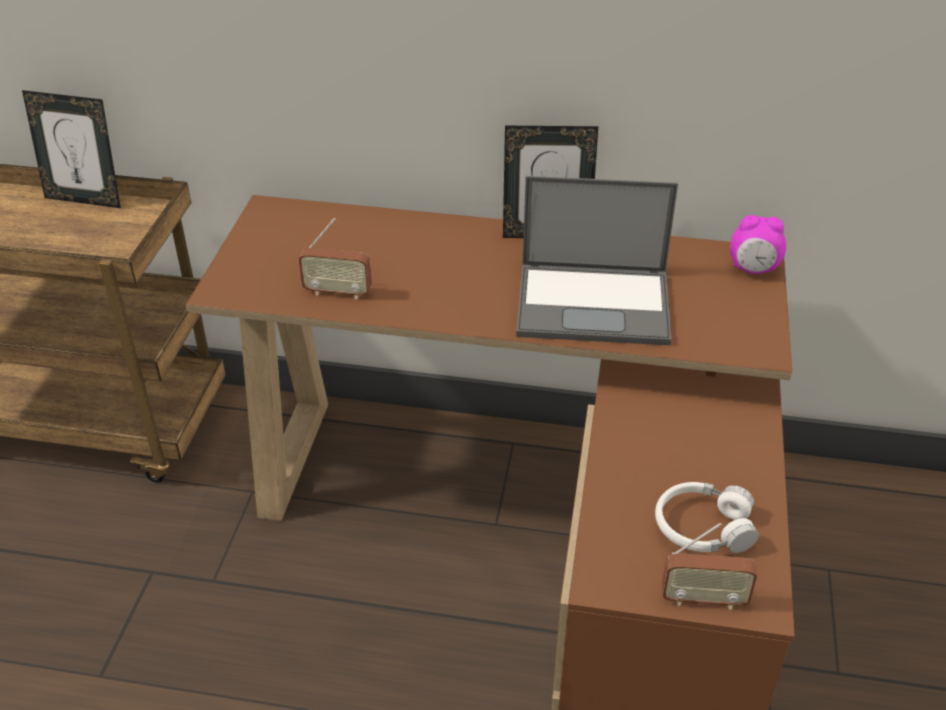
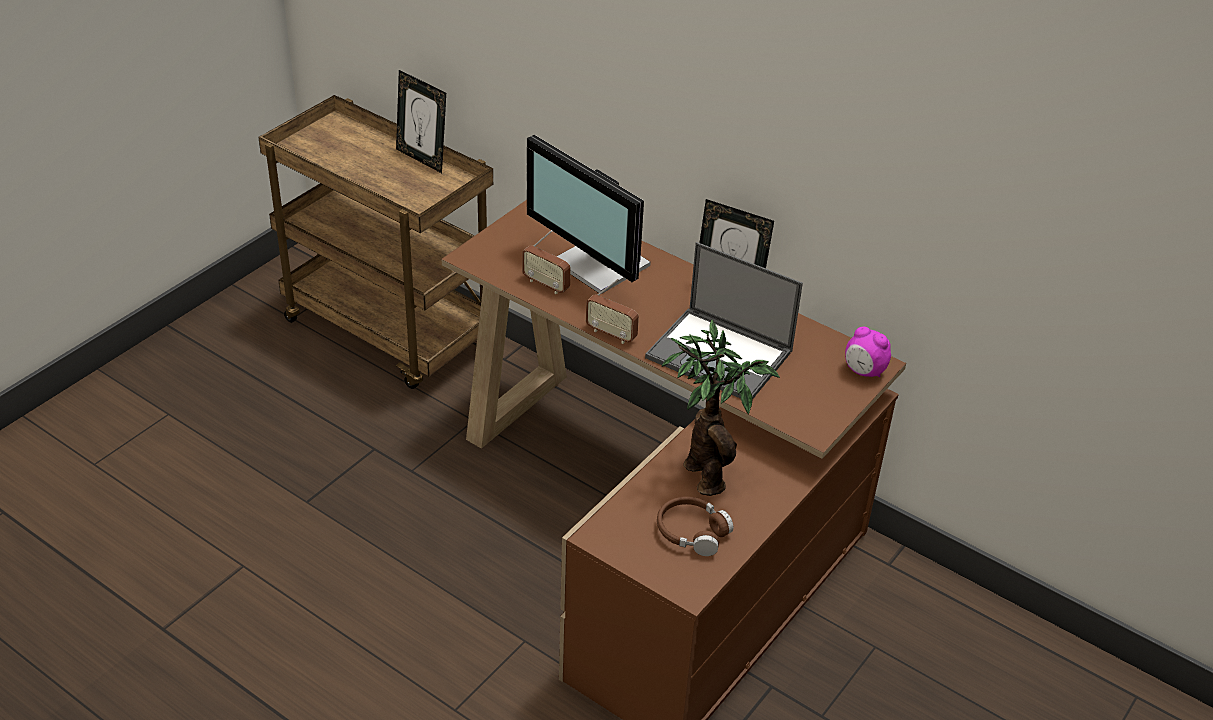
camera: 25 degrees right, 0 degrees up
white headphones [655,482,759,553] -> brown headphones [657,496,734,556]
radio [662,523,757,610] -> radio moved to [586,279,639,344]
none -> monitor [527,135,651,293]
none -> potted plant [662,320,780,496]

